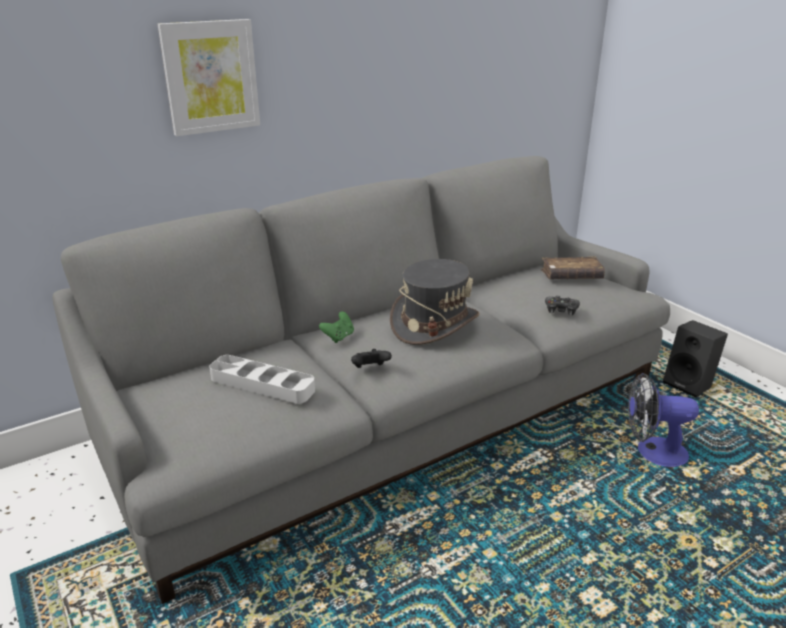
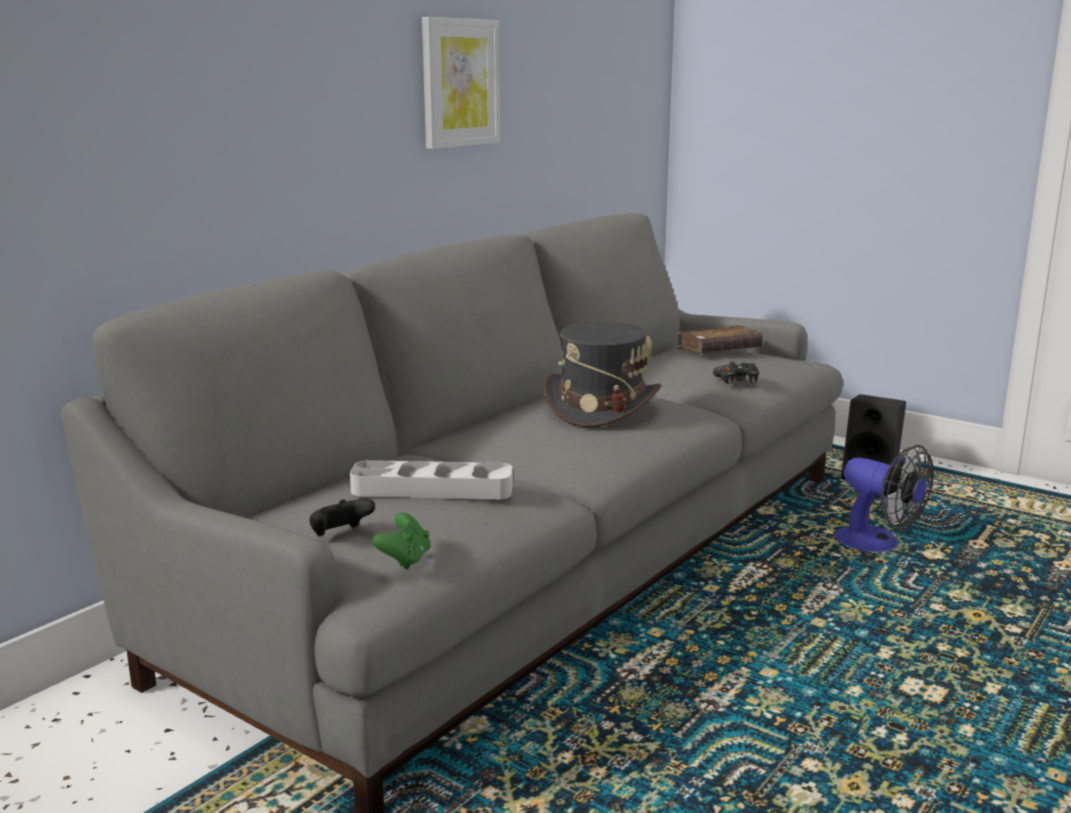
camera: 20 degrees left, 10 degrees down
picture [158,19,260,136] -> picture moved to [422,17,500,149]
green game controller [319,311,354,343] -> green game controller moved to [372,512,431,569]
black game controller [351,349,392,368] -> black game controller moved to [309,499,375,536]
fan [628,373,699,467] -> fan turned 120 degrees counterclockwise [835,445,934,552]

